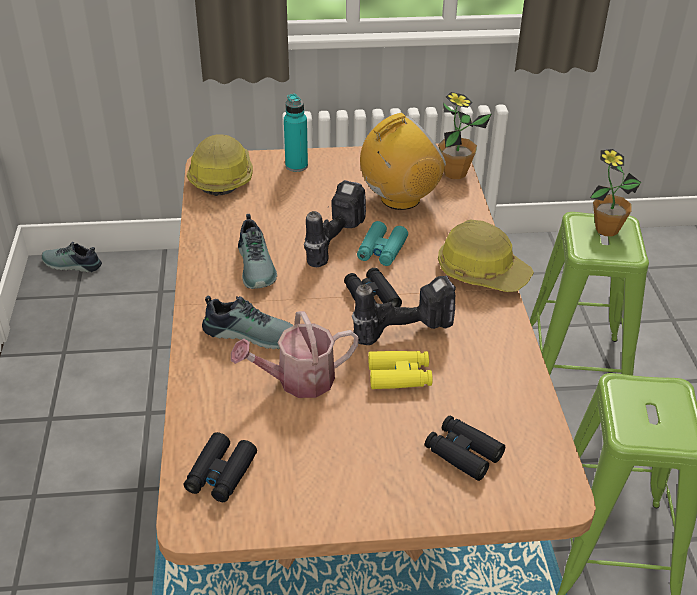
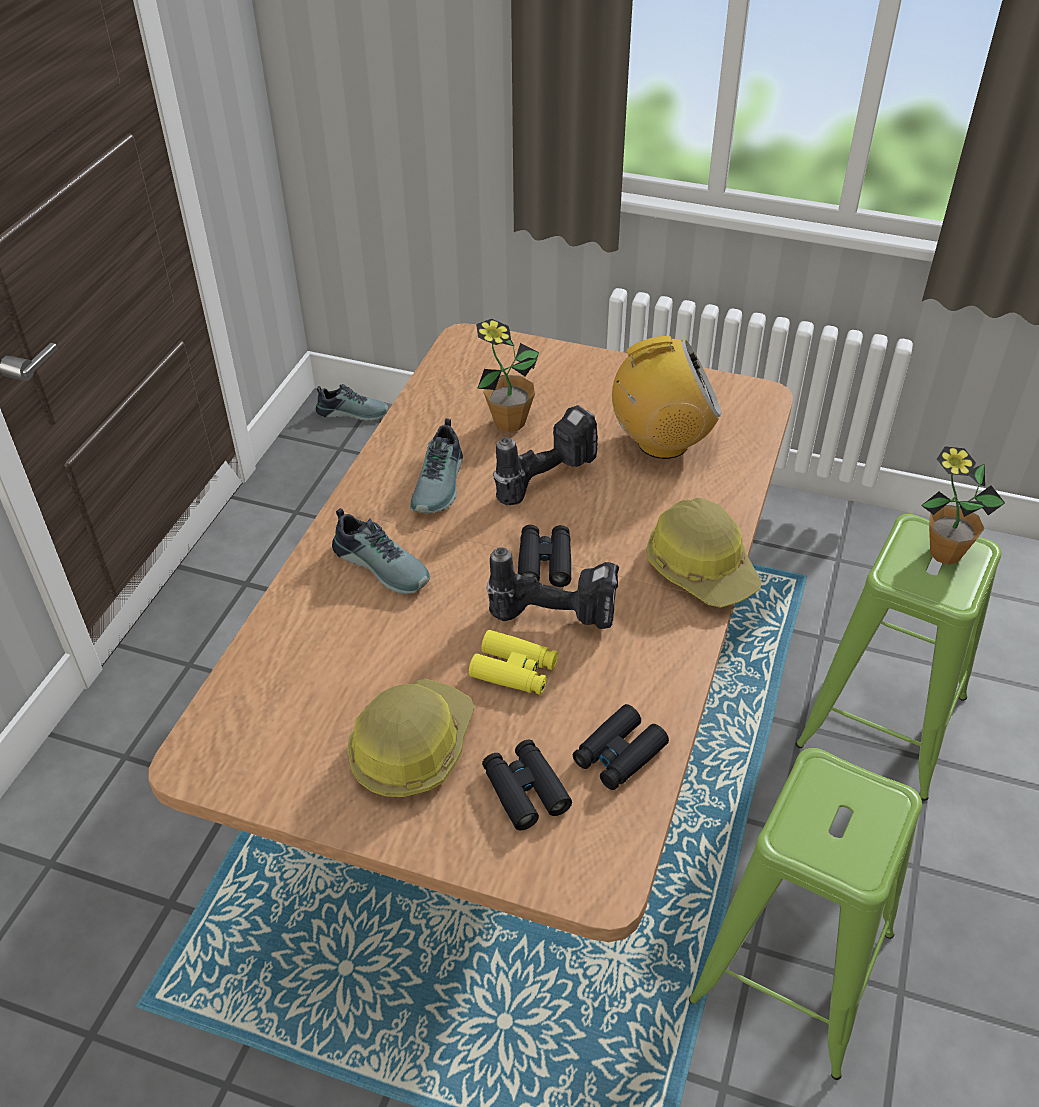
camera: 25 degrees right, 5 degrees up
shoe [42,242,102,272] -> shoe turned 150 degrees clockwise [316,384,388,421]
black binoculars [184,432,257,502] -> black binoculars moved to [573,704,669,790]
hard hat [187,134,253,196] -> hard hat moved to [347,679,474,797]
watering can [231,311,359,398] -> none
turquoise bottle [284,94,308,172] -> none
turquoise binoculars [357,221,408,266] -> none
potted plant [438,92,491,179] -> potted plant moved to [476,319,539,432]

